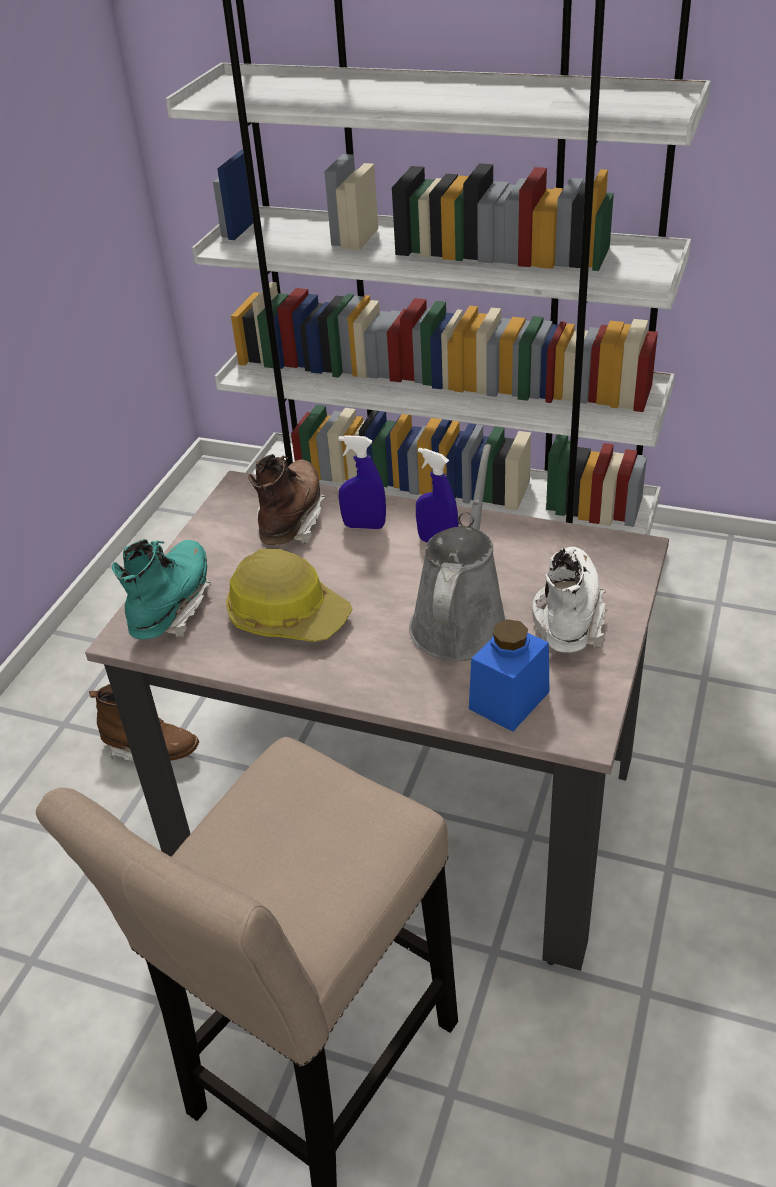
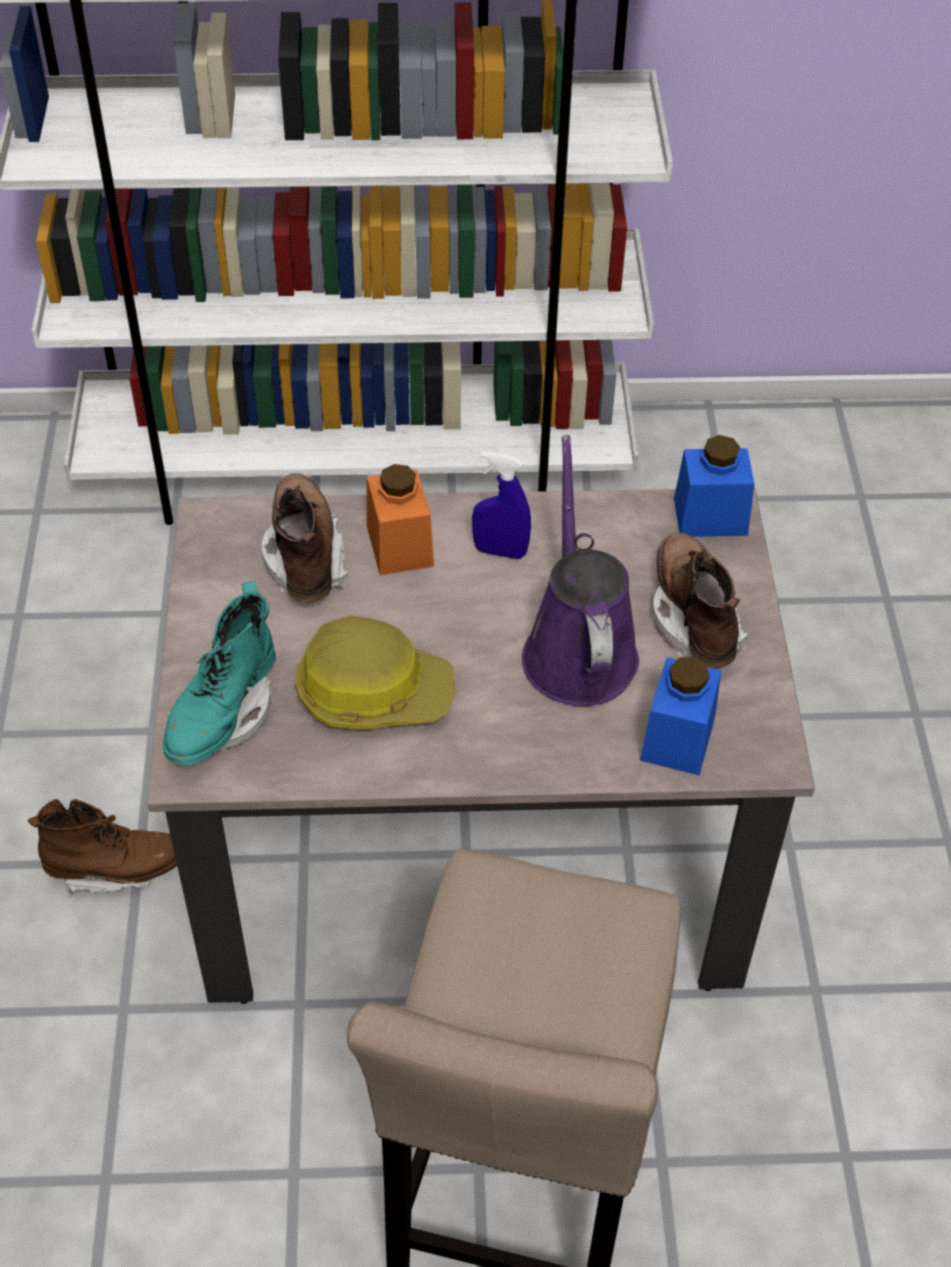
camera: 25 degrees left, 10 degrees up
turquoise boot [112,539,211,639] -> turquoise boot turned 150 degrees counterclockwise [163,581,276,765]
blue spray bottle [338,435,386,529] -> orange jar [367,464,434,575]
grey watering can [409,444,507,661] -> purple watering can [522,435,639,706]
white boot [532,547,606,653] -> brown boot [653,532,748,668]
none -> blue jar [674,435,755,537]

